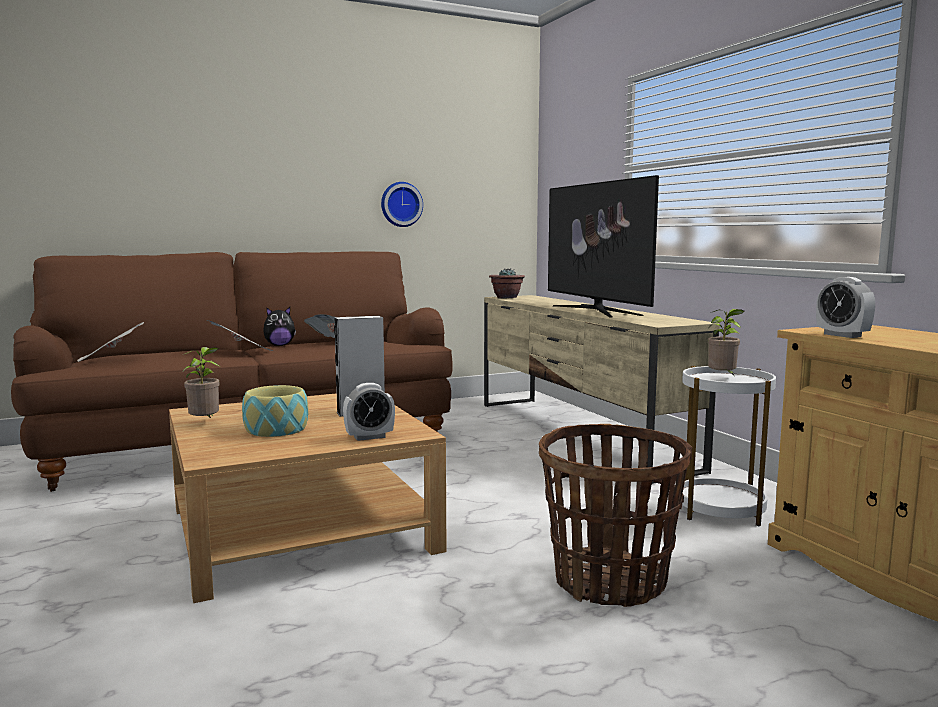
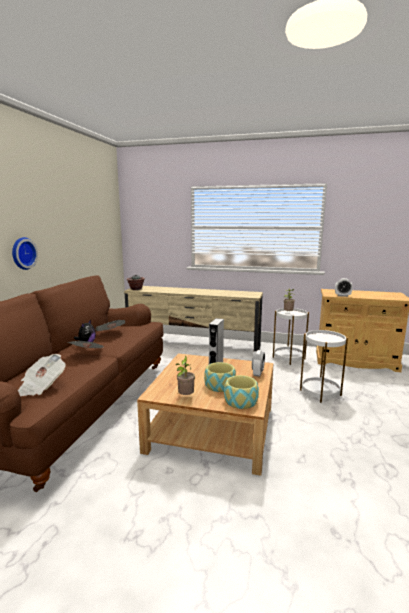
camera: 50 degrees left, 5 degrees up
wall clock [381,182,423,227] -> wall clock moved to [12,237,38,270]
basket [539,424,693,607] -> white side table [300,329,348,403]
television [548,175,659,318] -> none
none -> bowl [224,375,259,409]

